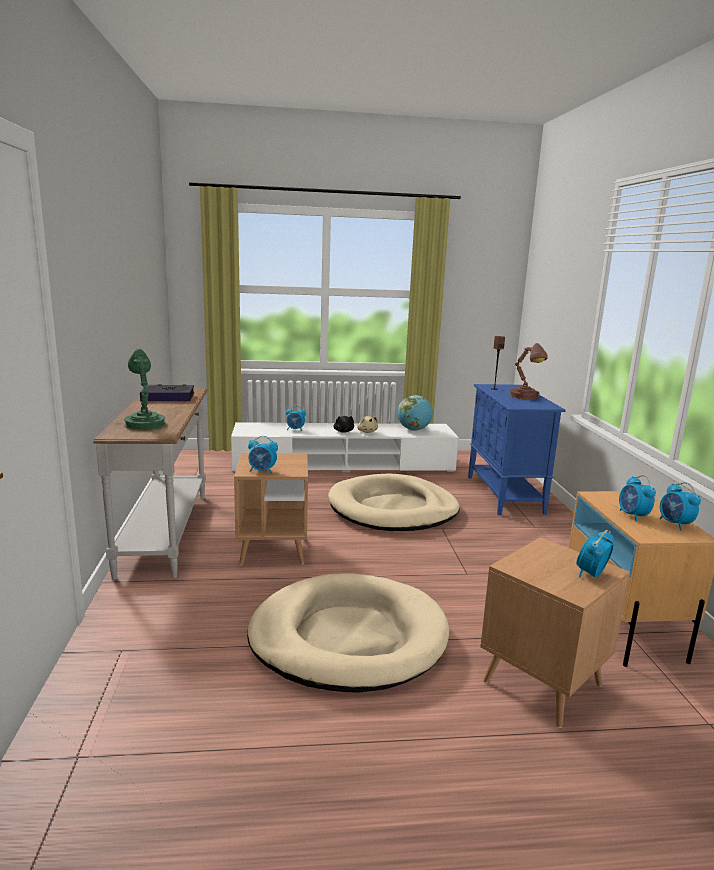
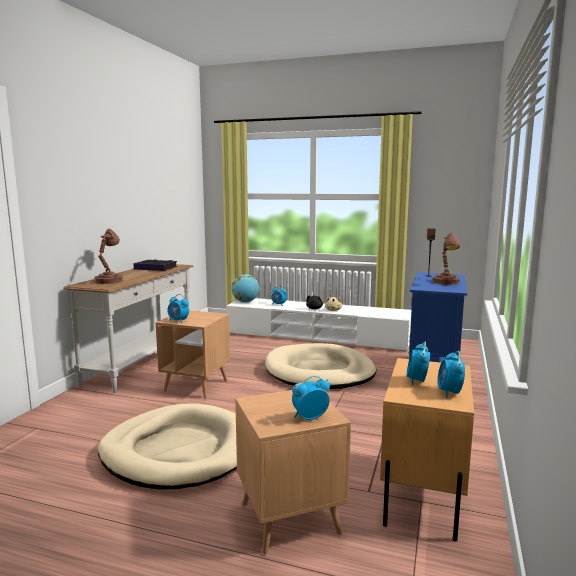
camera: 25 degrees right, 5 degrees down
green table lamp [124,349,165,430] -> brown table lamp [94,229,123,284]
globe [398,395,433,431] -> globe moved to [231,274,259,302]

